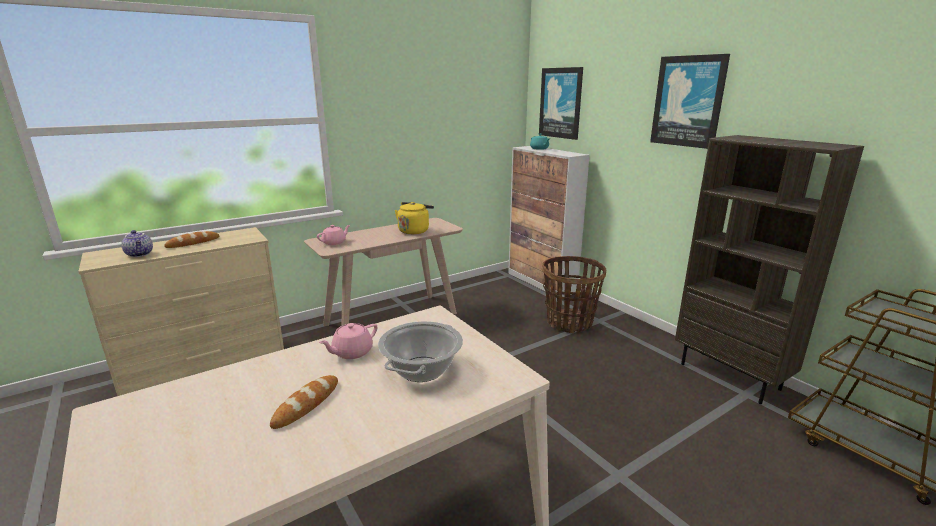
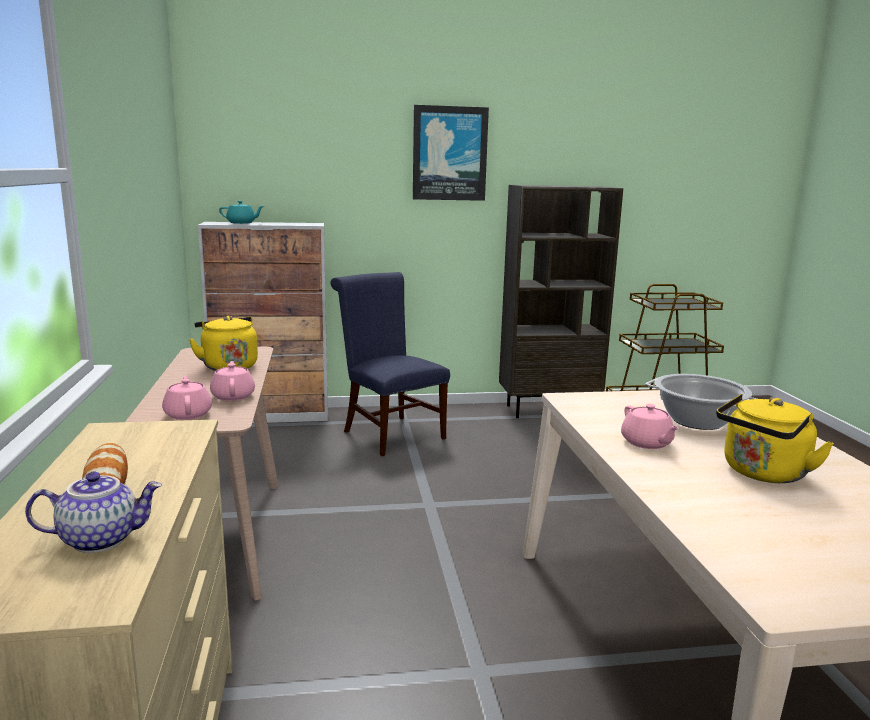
camera: 65 degrees left, 5 degrees down
bread [270,375,338,429] -> yellow kettle [716,394,834,483]
picture [539,67,583,140] -> none
basket [542,256,606,334] -> blue chair [330,272,450,456]
none -> pink teapot [210,361,255,401]

